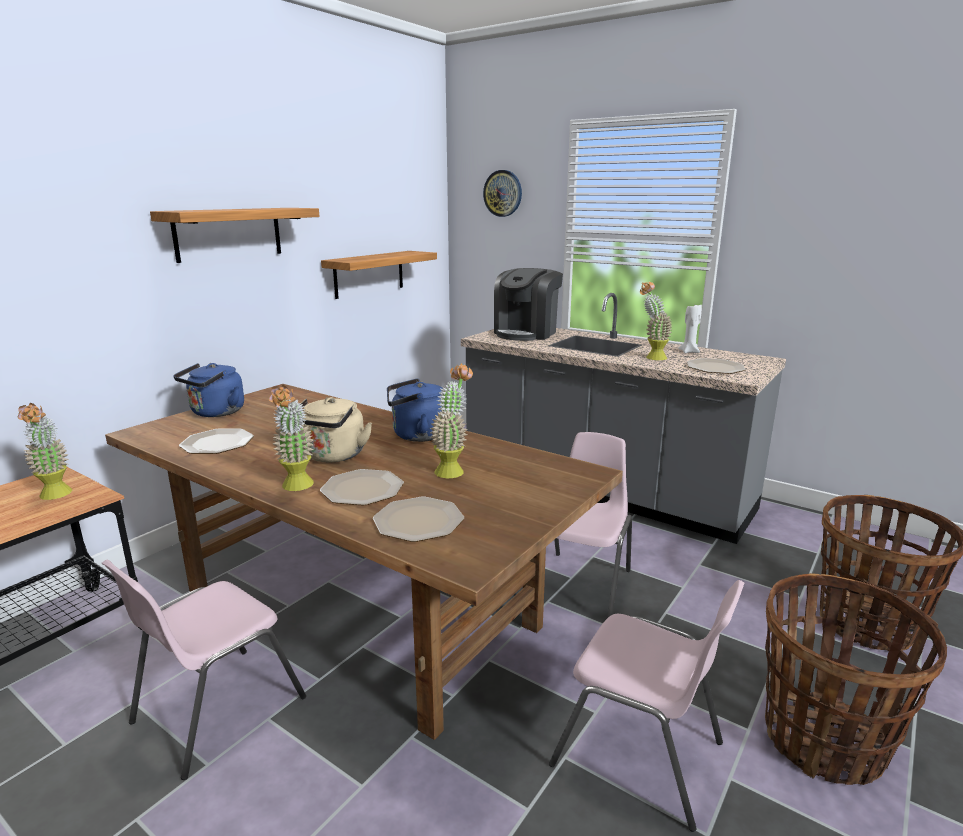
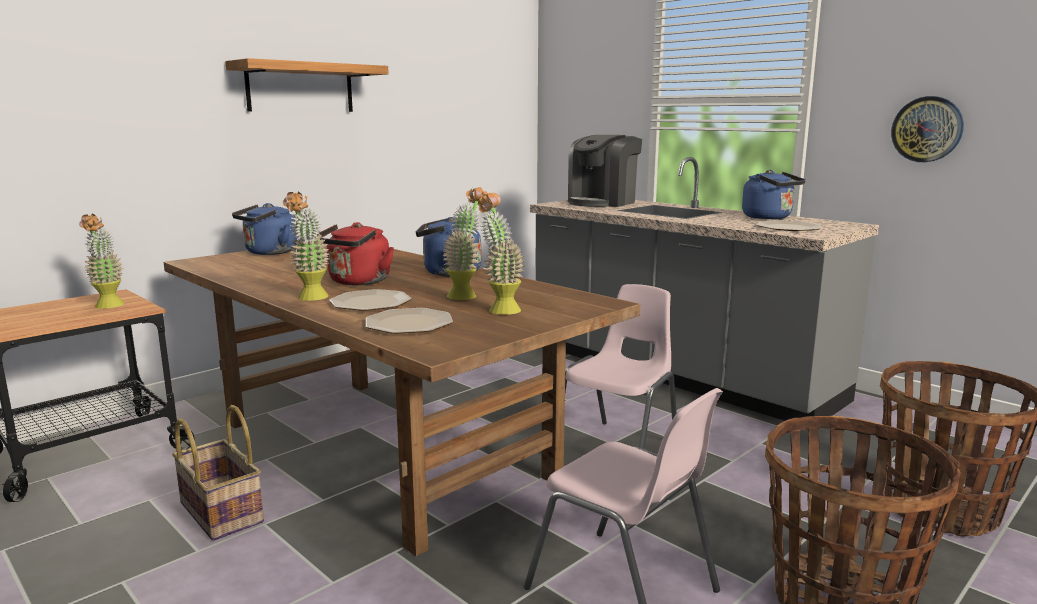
camera: 10 degrees right, 5 degrees down
pink chair [102,560,306,780] -> basket [172,405,264,541]
plate [179,429,254,454] -> none
beige kettle [300,397,372,463] -> red kettle [319,222,394,285]
shelf [321,251,437,299] -> none
wall clock [483,170,522,217] -> wall clock moved to [891,96,964,162]
potted plant [640,282,672,360] -> potted plant moved to [478,192,525,315]
white candle [678,303,702,353] -> blue kettle [742,170,806,219]

